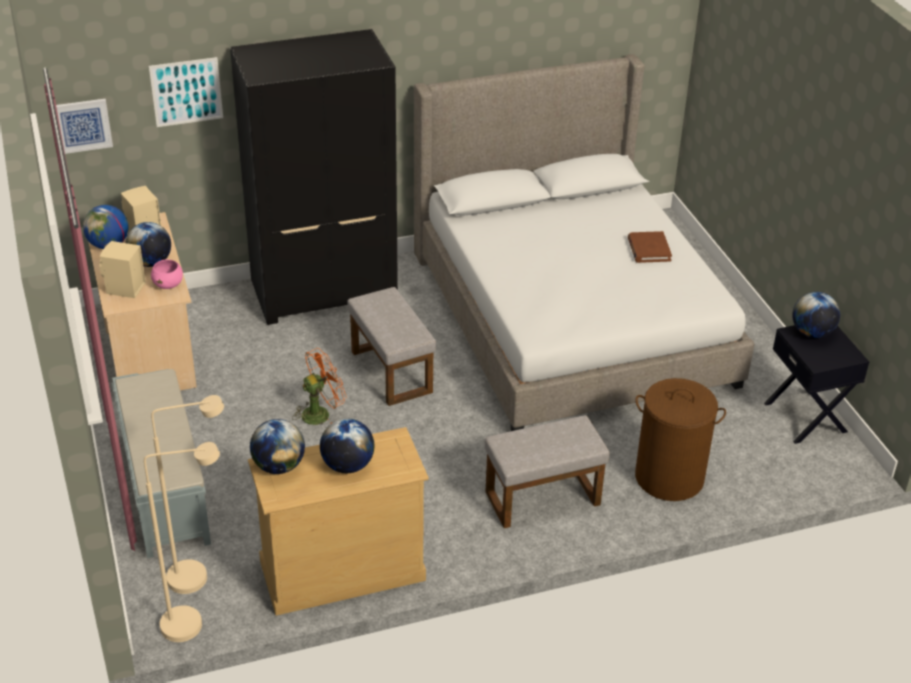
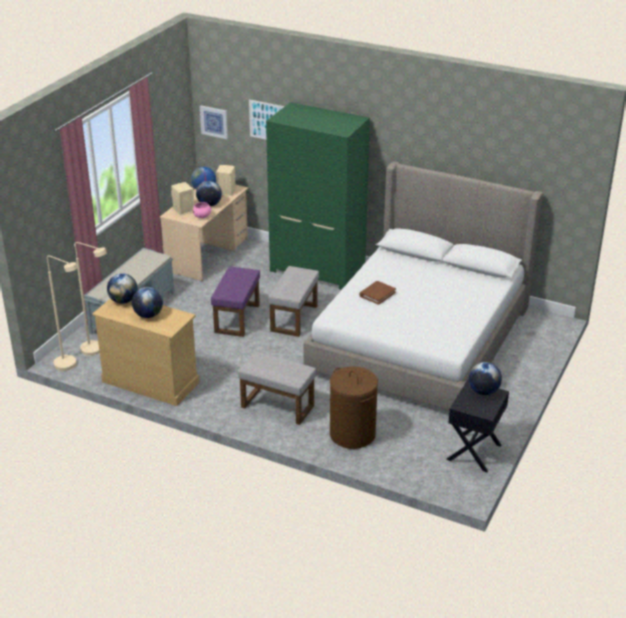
camera: 45 degrees right, 5 degrees down
black wardrobe [230,29,398,325] -> green wardrobe [266,102,370,290]
orange fan [292,348,347,425] -> purple ottoman [211,267,260,337]
brown book [628,231,672,263] -> brown book moved to [359,281,396,305]

